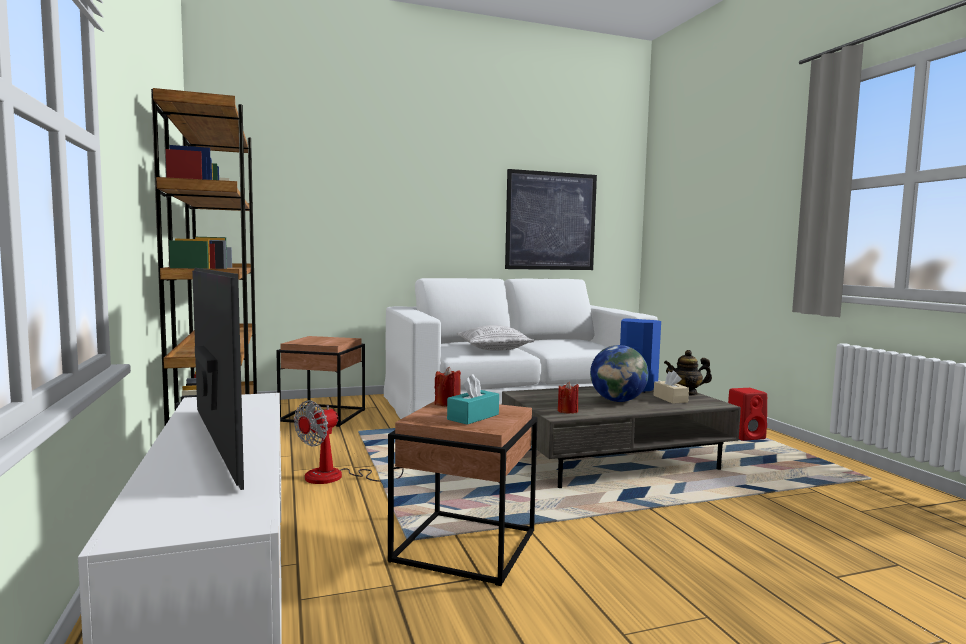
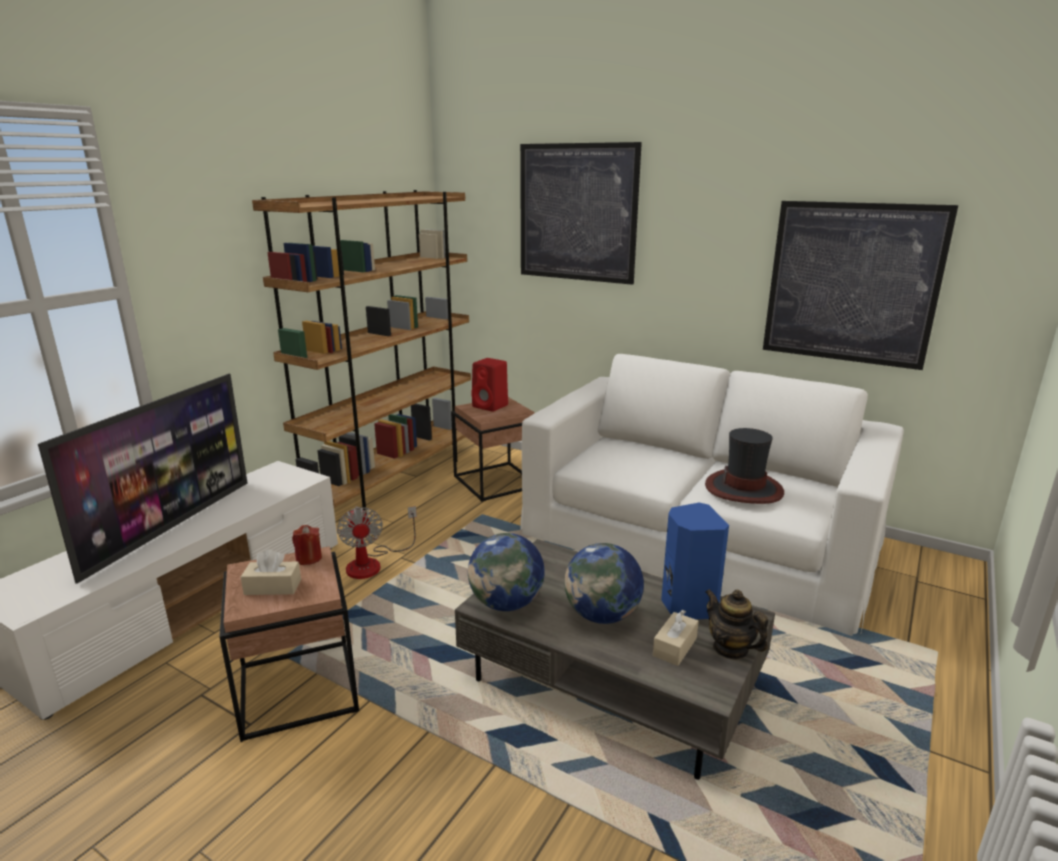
camera: 50 degrees right, 15 degrees up
fan [294,400,404,484] -> fan turned 105 degrees counterclockwise [337,506,417,579]
turquoise tissue box [447,374,499,425] -> beige tissue box [241,549,301,595]
pillow [457,325,535,351] -> none
red candle [558,381,579,414] -> globe [468,533,545,611]
red speaker [728,388,767,441] -> red speaker moved to [471,358,508,412]
none -> picture [520,142,642,285]
none -> hat [705,428,784,504]

